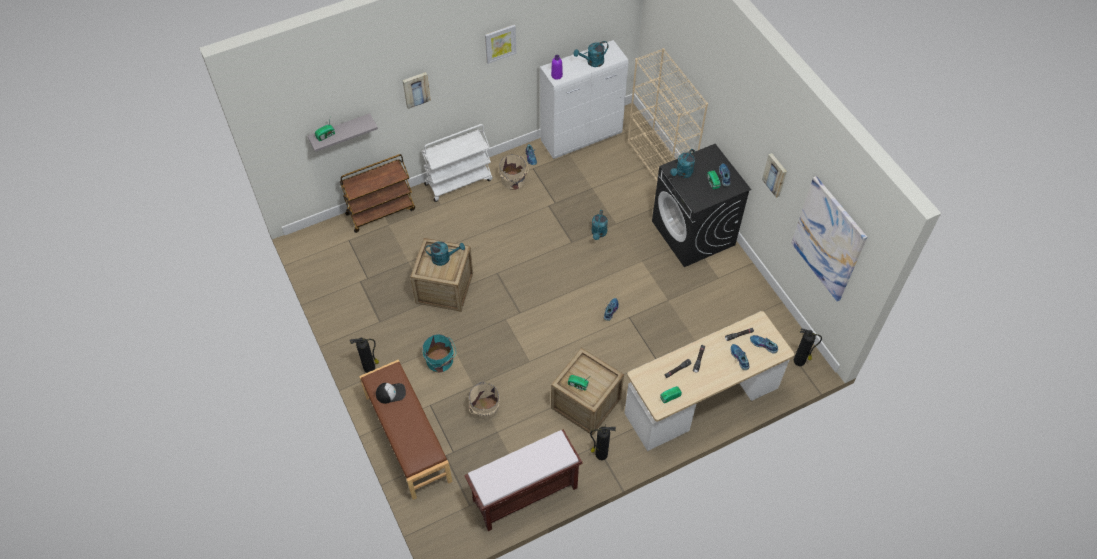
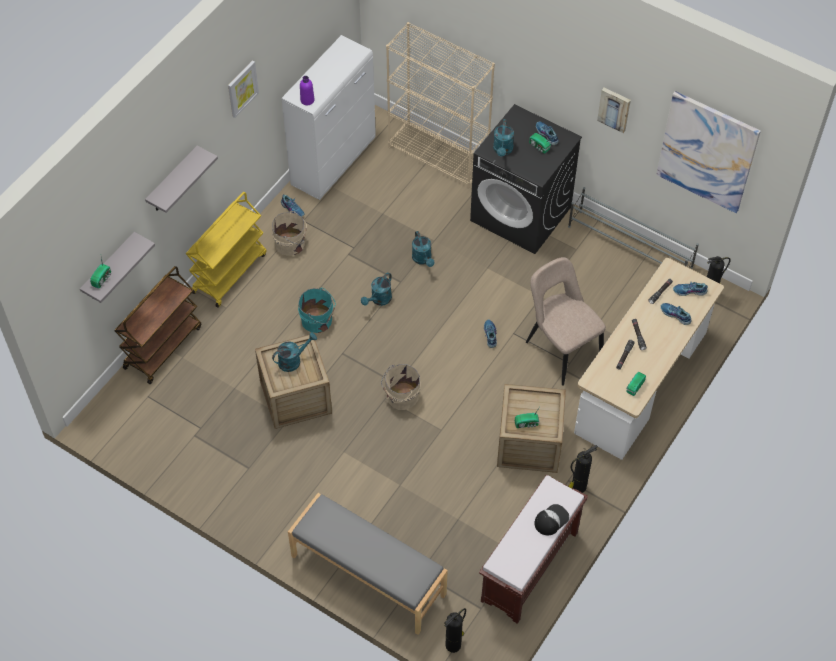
camera: 30 degrees left, 0 degrees up
fire extinguisher [350,337,379,373] -> fire extinguisher moved to [444,608,466,653]
brown bench [359,360,453,500] -> grey bench [288,493,448,635]
cap [376,383,406,404] -> cap moved to [534,504,569,535]
picture [402,72,431,109] -> grey shelf [145,146,218,213]
white cart [421,124,493,202] -> yellow cart [186,192,266,308]
turquoise bucket [422,334,456,373] -> turquoise bucket moved to [298,288,336,333]
beige bucket [469,382,500,422] -> beige bucket moved to [381,364,421,410]
turquoise watering can [573,41,608,67] -> turquoise watering can moved to [361,272,392,306]
none -> beige chair [526,257,606,386]
none -> grey shoe rack [568,187,699,268]

